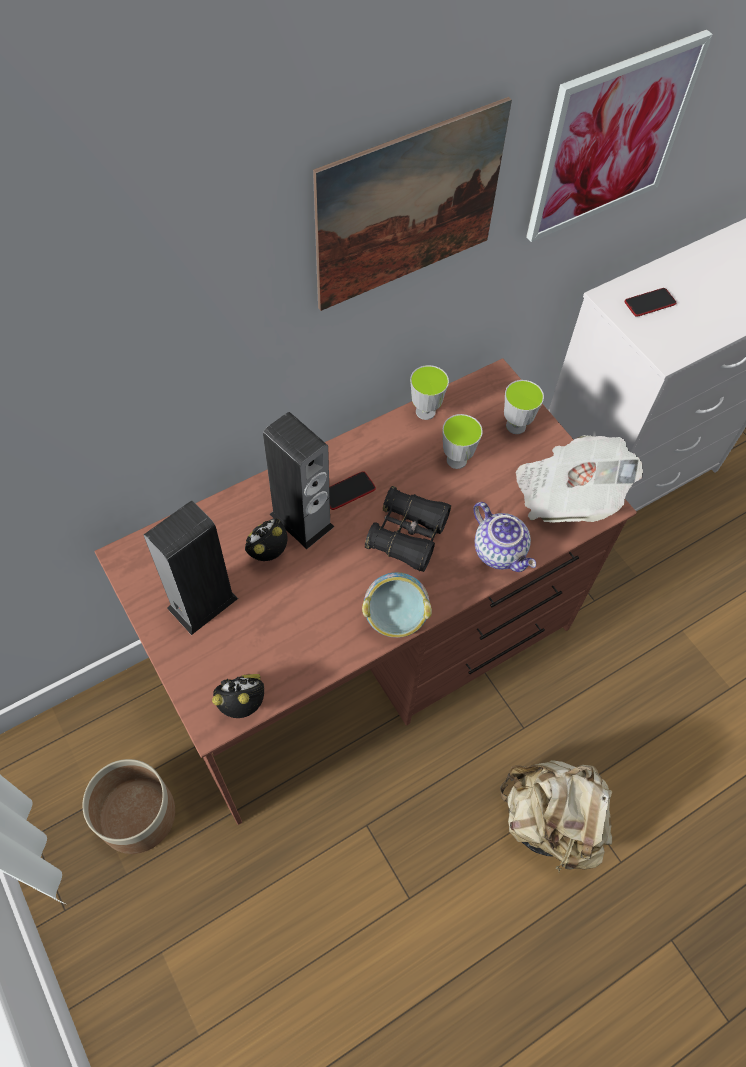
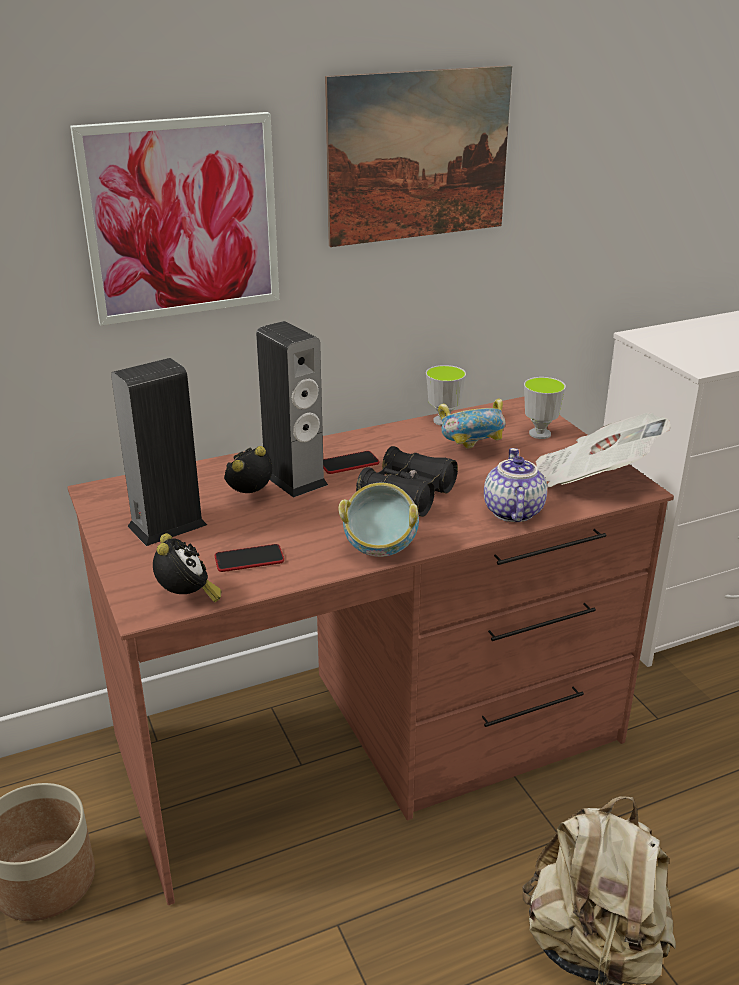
camera: 10 degrees right, 30 degrees down
alarm clock [212,674,264,718] -> alarm clock turned 75 degrees clockwise [153,533,221,602]
cup [442,414,483,469] -> bowl [438,399,506,449]
teapot [473,502,536,572] -> teapot turned 150 degrees counterclockwise [484,448,547,522]
picture [526,30,713,242] -> picture moved to [70,112,279,326]
phone [625,288,676,317] -> phone moved to [215,544,284,572]

